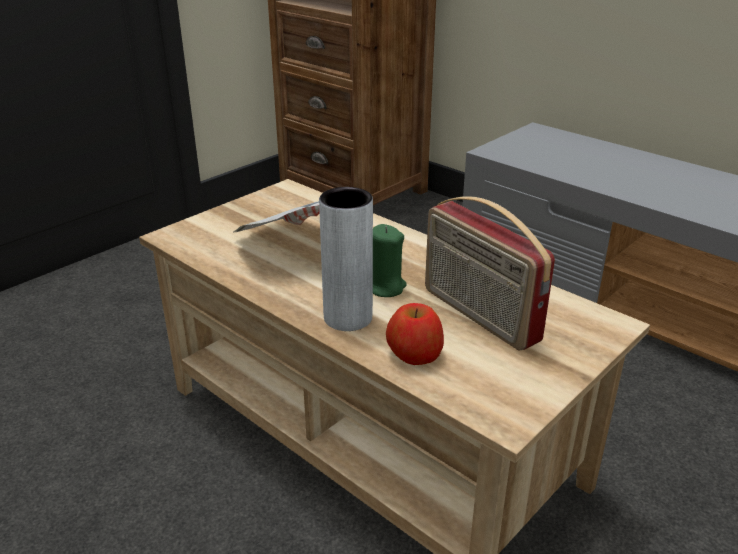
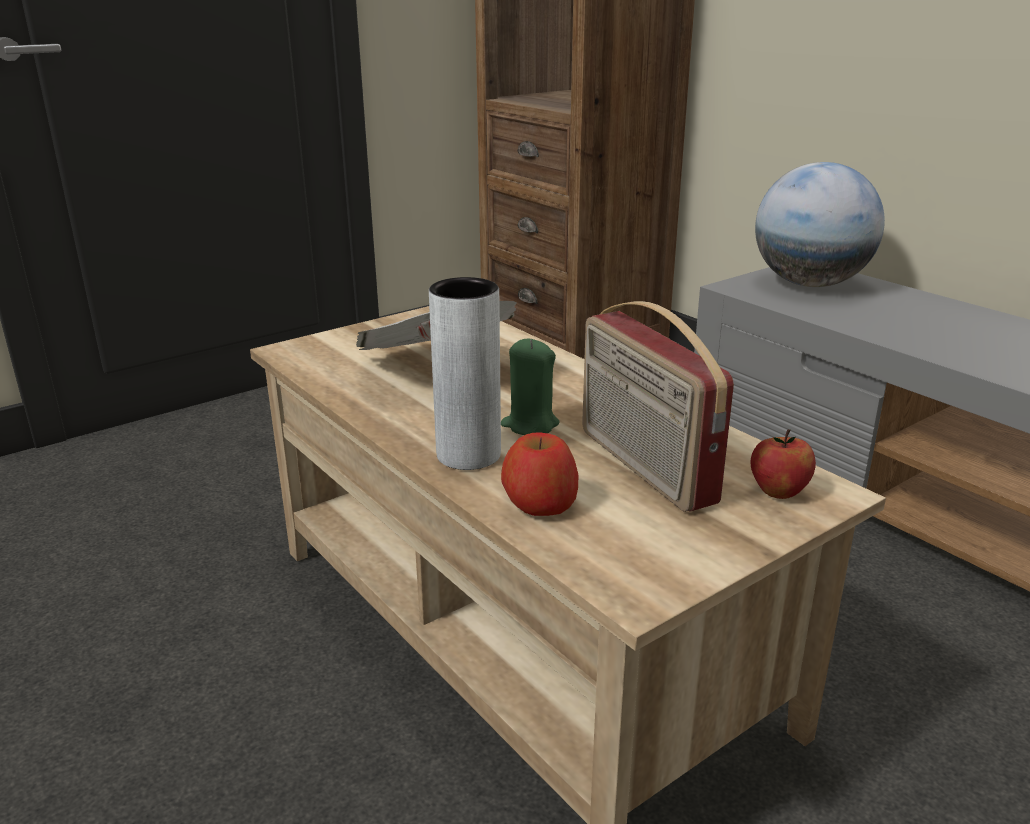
camera: 10 degrees right, 5 degrees down
none -> apple [751,429,816,499]
none -> globe [755,162,885,287]

